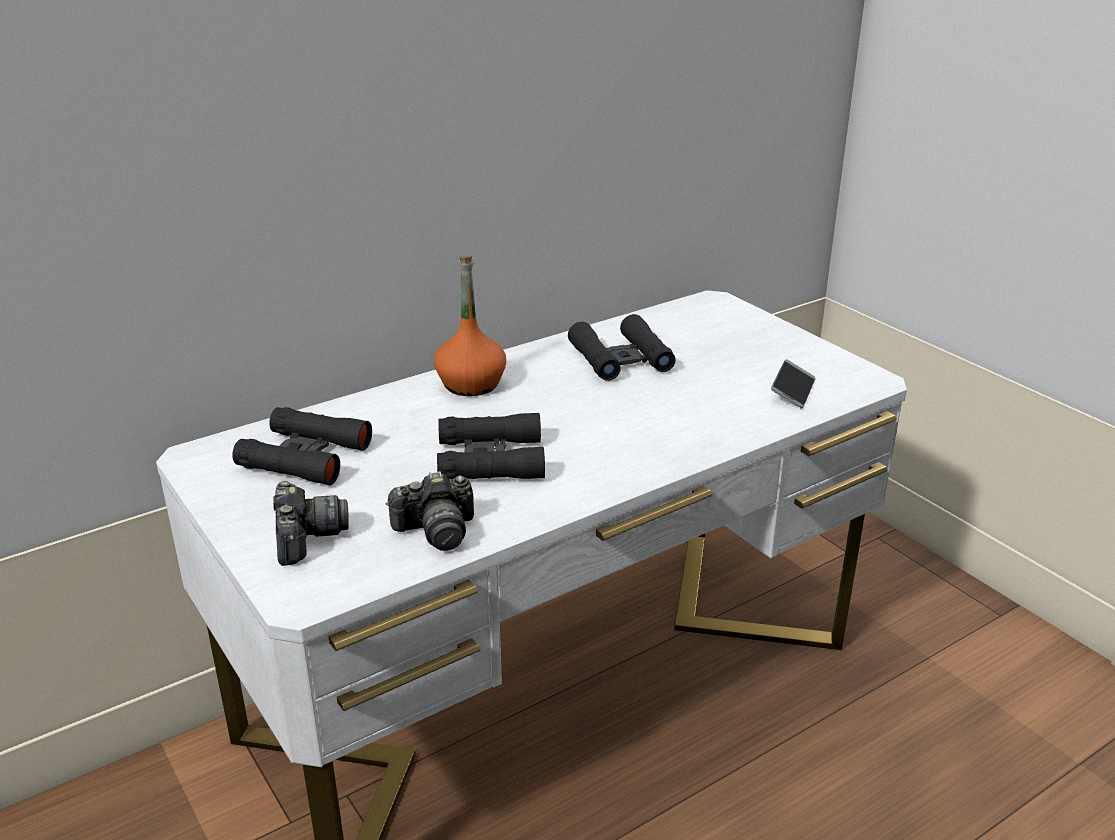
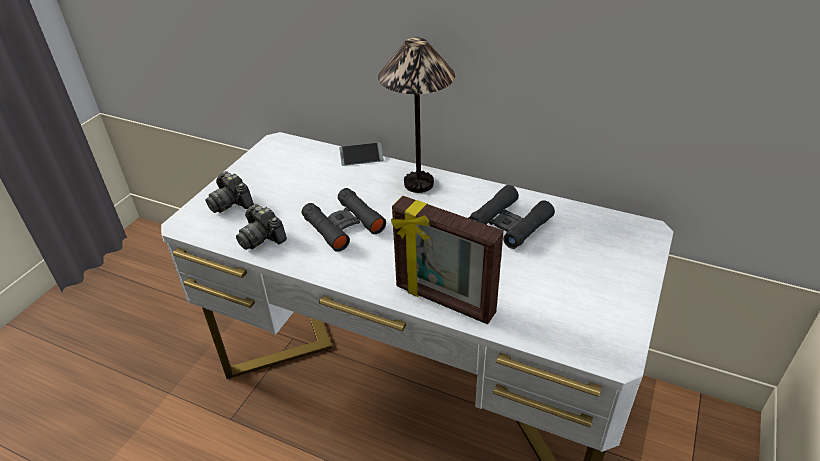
camera: 60 degrees right, 10 degrees up
black binoculars [232,407,372,485] -> none
camera [273,481,349,566] -> camera turned 90 degrees clockwise [206,171,254,213]
orange bottle [434,255,506,396] -> table lamp [378,38,455,193]
phone [771,359,816,409] -> phone moved to [339,142,384,166]
none -> picture frame [391,196,504,324]

